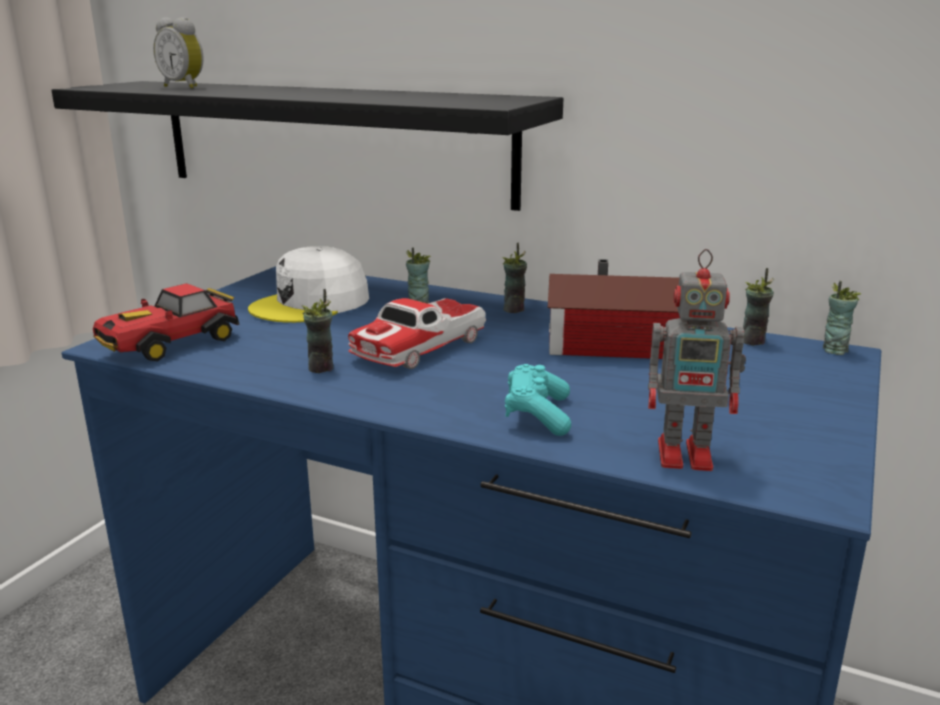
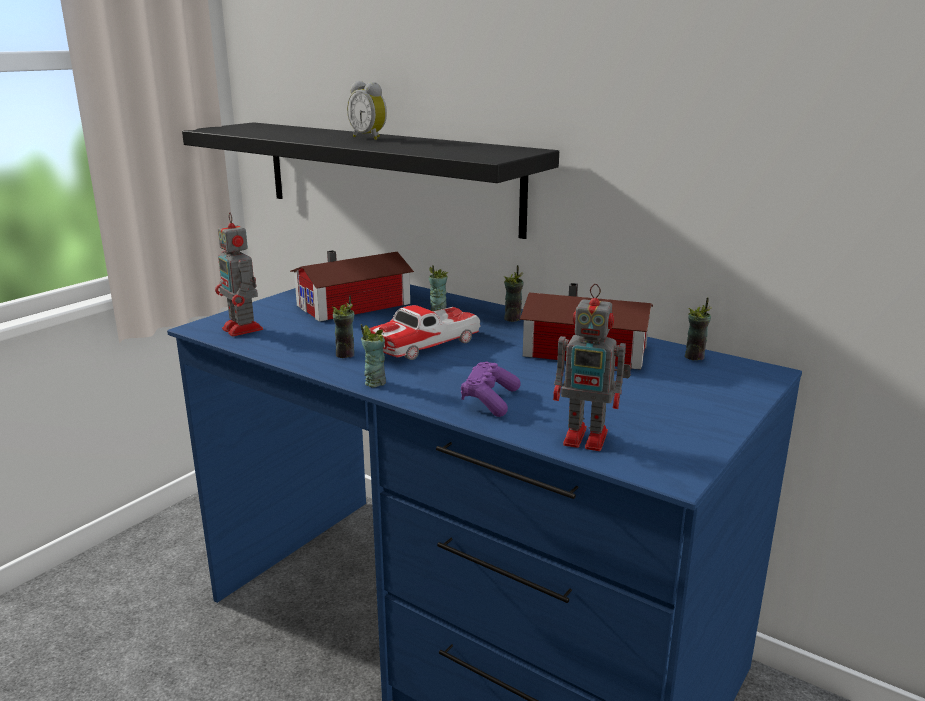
camera: 10 degrees right, 0 degrees up
toy car [93,283,240,361] -> toy robot [215,212,263,337]
alarm clock [153,17,204,88] -> alarm clock moved to [347,81,387,140]
white cap [248,246,369,323] -> toy house [290,250,414,322]
turquoise game controller [505,364,571,436] -> purple game controller [461,361,521,417]
cup [823,281,861,355] -> cup moved to [361,324,386,388]

